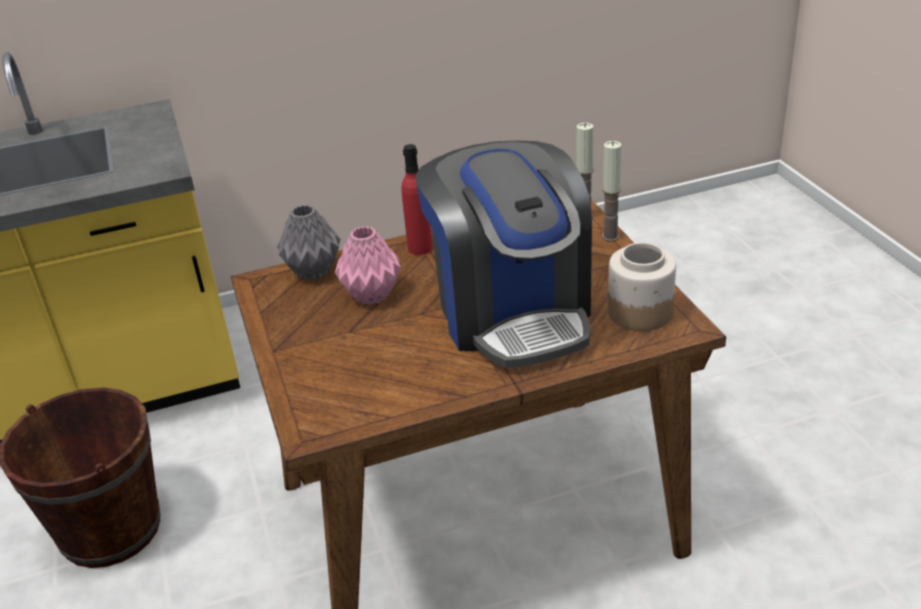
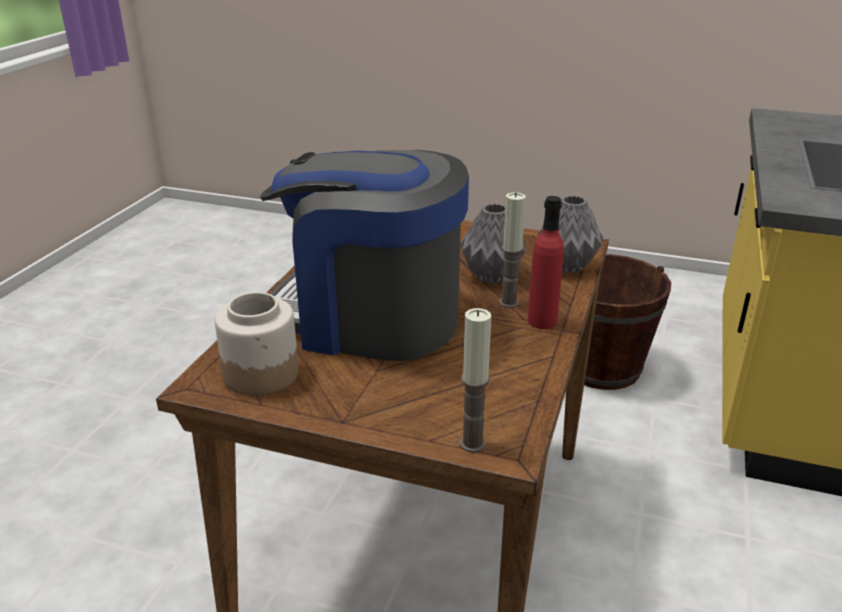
camera: 125 degrees right, 5 degrees down
pink vase [335,226,401,305] -> grey vase [460,203,526,283]
candle [602,141,621,242] -> candle moved to [499,192,526,308]

